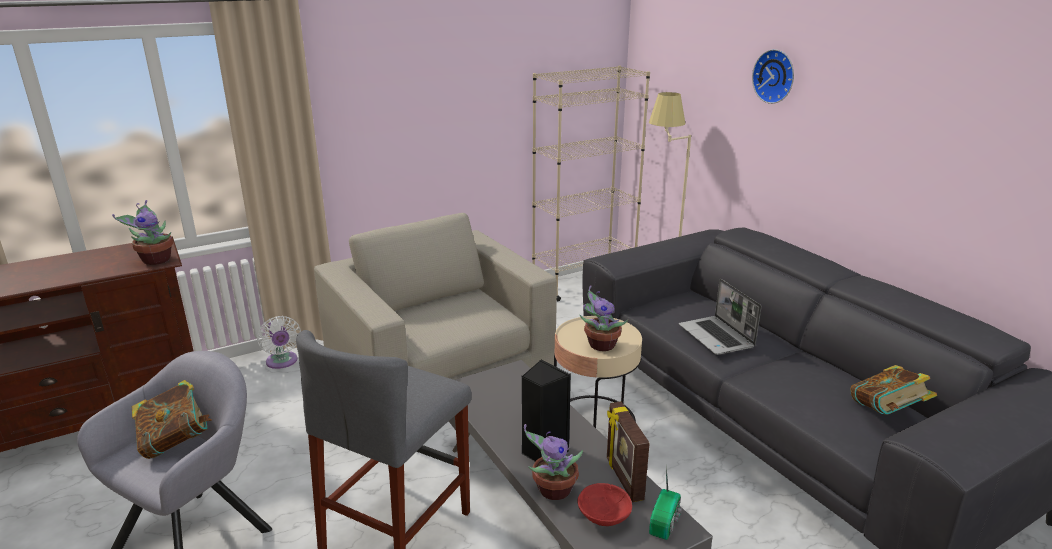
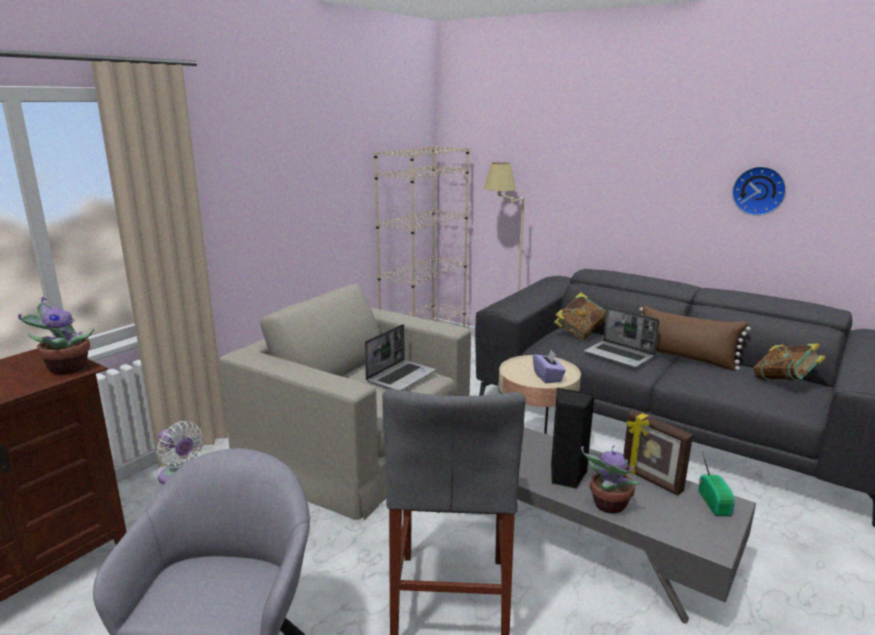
camera: 25 degrees left, 5 degrees down
book [132,380,212,459] -> book moved to [554,292,606,341]
red bowl [578,483,632,526] -> none
potted plant [580,285,628,351] -> purple tissue box [533,350,566,383]
wall clock [752,49,794,104] -> wall clock moved to [732,166,786,216]
none -> laptop [365,324,436,390]
none -> brown pillow [639,305,751,371]

